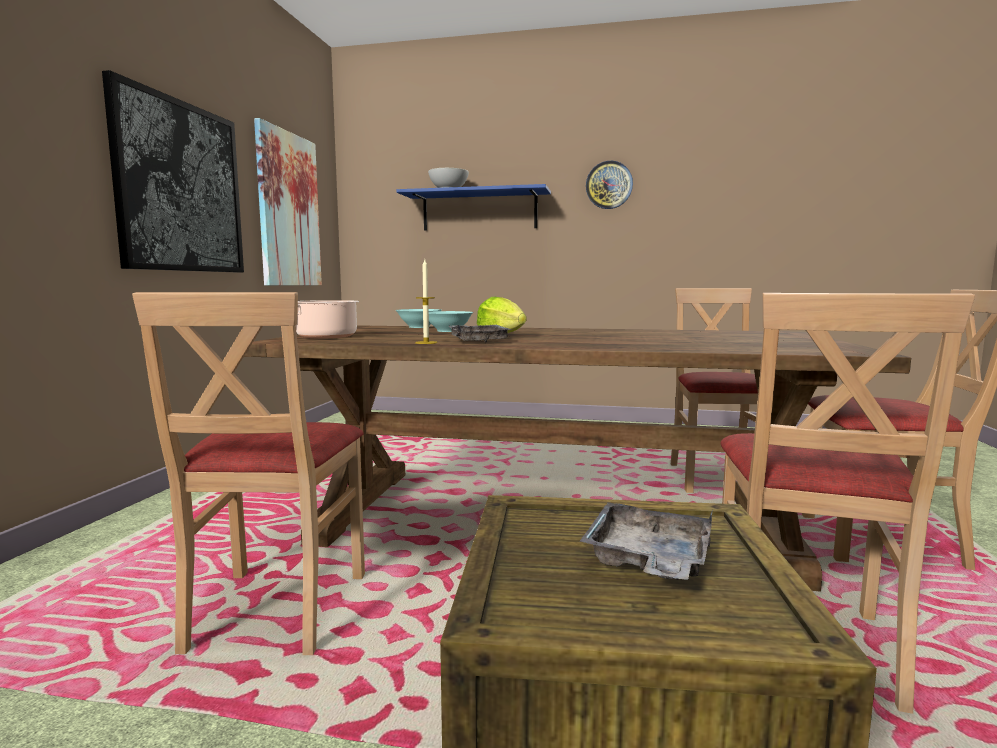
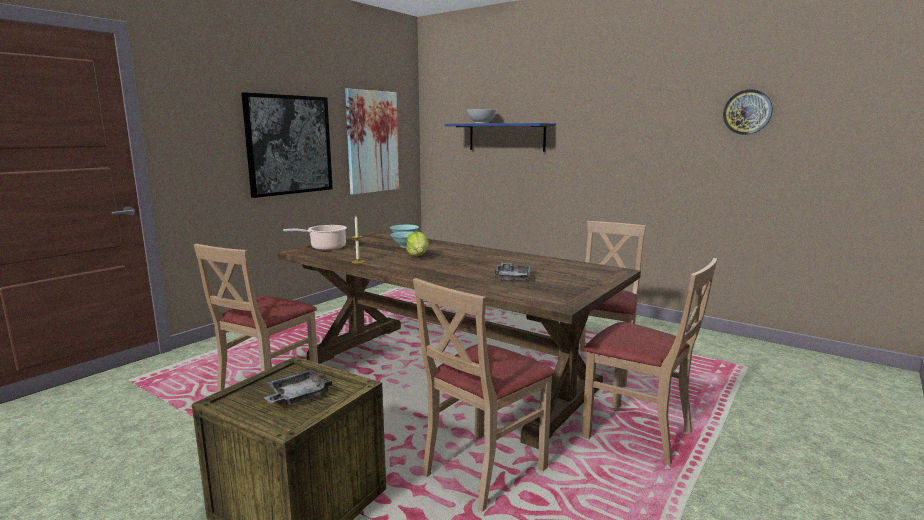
camera: 25 degrees right, 5 degrees up
grey tray [449,325,511,342] -> grey tray moved to [495,263,531,282]
wall clock [586,161,633,209] -> wall clock moved to [723,89,773,135]

